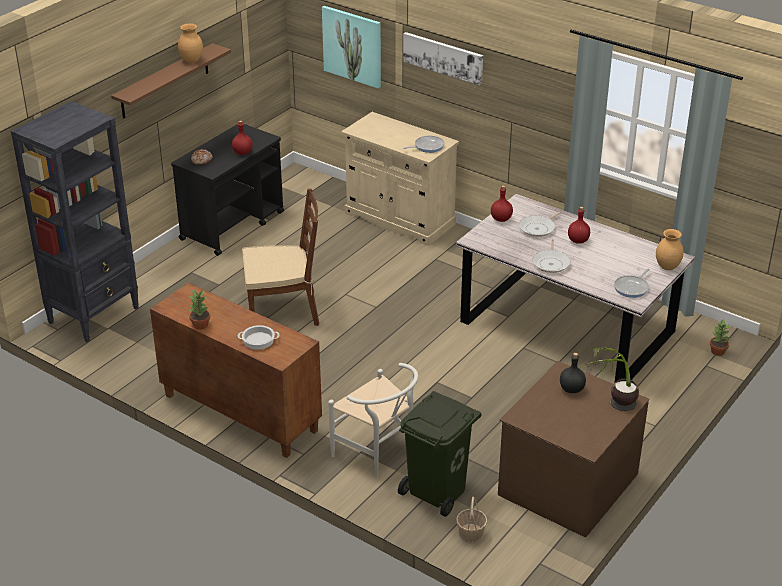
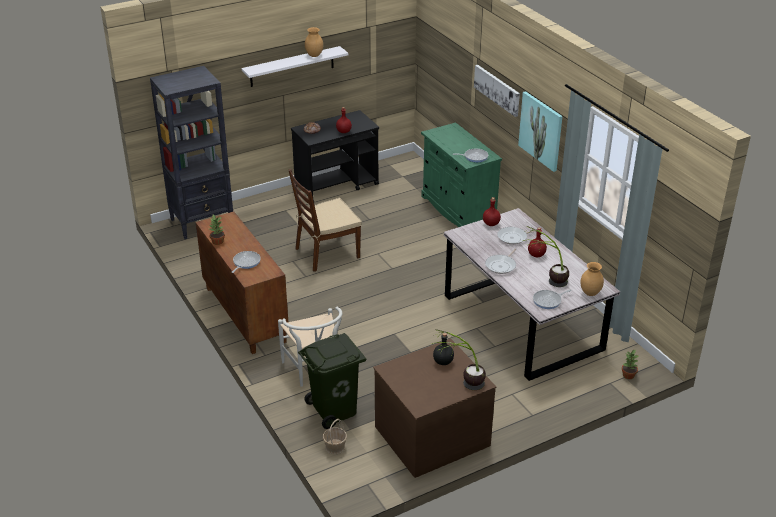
camera: 25 degrees right, 0 degrees up
brown shelf [111,43,231,119] -> white shelf [242,46,348,87]
cooking pot [238,325,280,350] -> frying pan [231,251,261,273]
brown chair [242,188,319,326] -> brown chair turned 135 degrees clockwise [289,169,362,272]
picture [322,6,381,88] -> picture moved to [518,91,563,172]
beige cabinet [341,112,459,246] -> green cabinet [421,123,502,227]
none -> potted plant [522,226,569,287]

